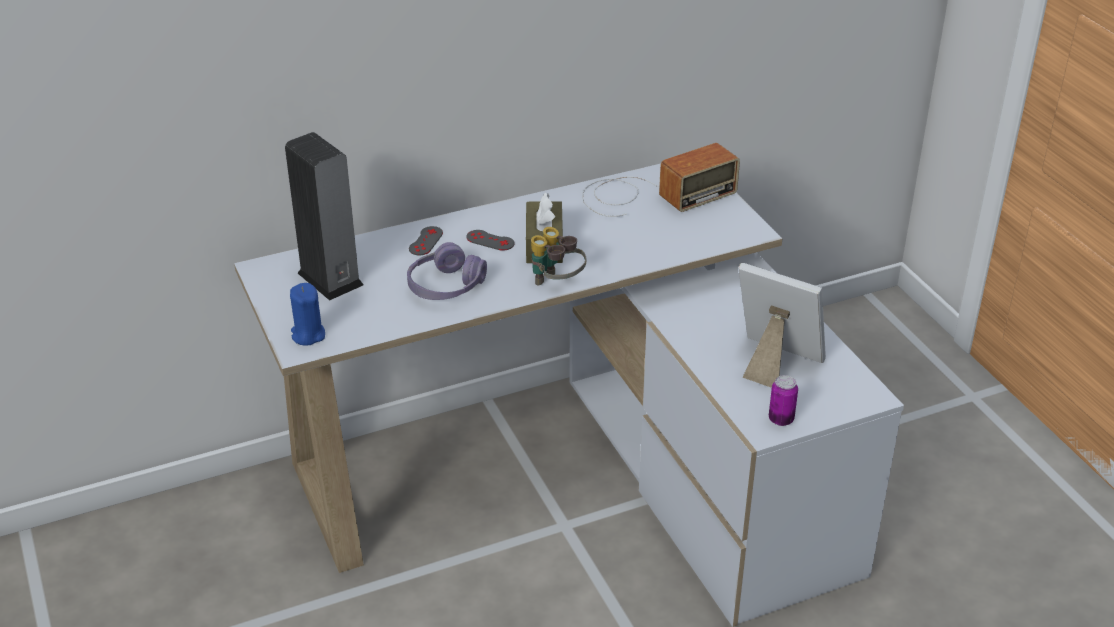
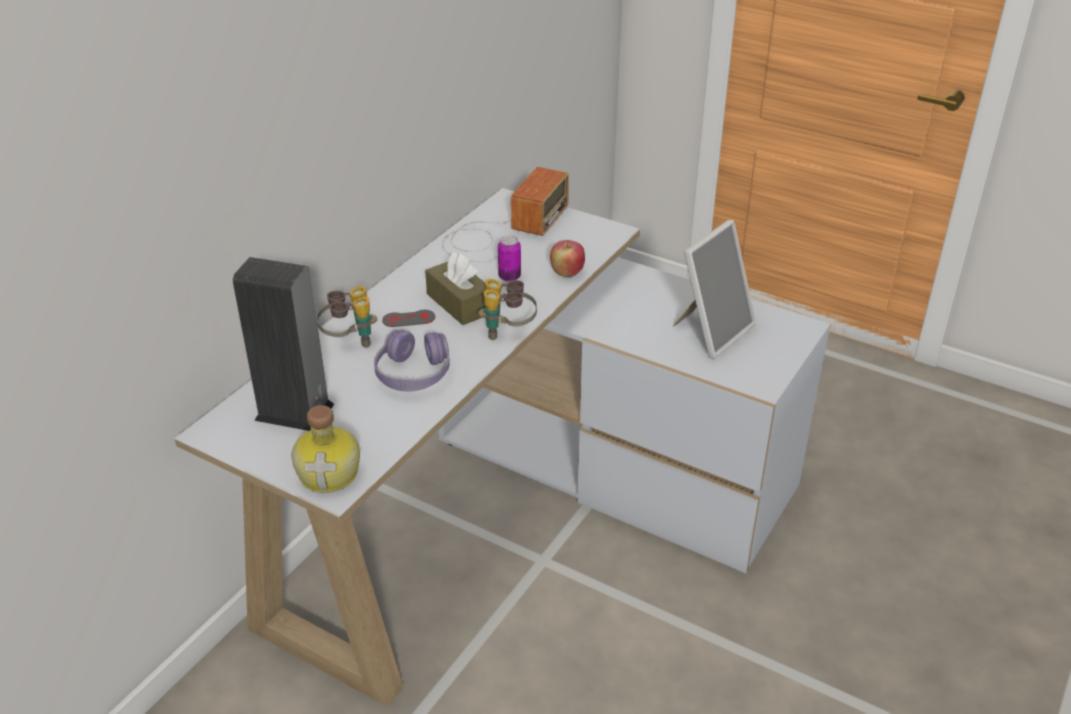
camera: 35 degrees left, 0 degrees up
blue candle [290,283,325,345] -> bottle [291,405,360,493]
grey game controller [409,226,443,255] -> binoculars [317,286,377,348]
picture frame [738,263,826,388] -> picture frame turned 135 degrees clockwise [673,220,756,359]
can [769,375,798,426] -> can moved to [498,235,521,282]
none -> apple [550,240,585,277]

